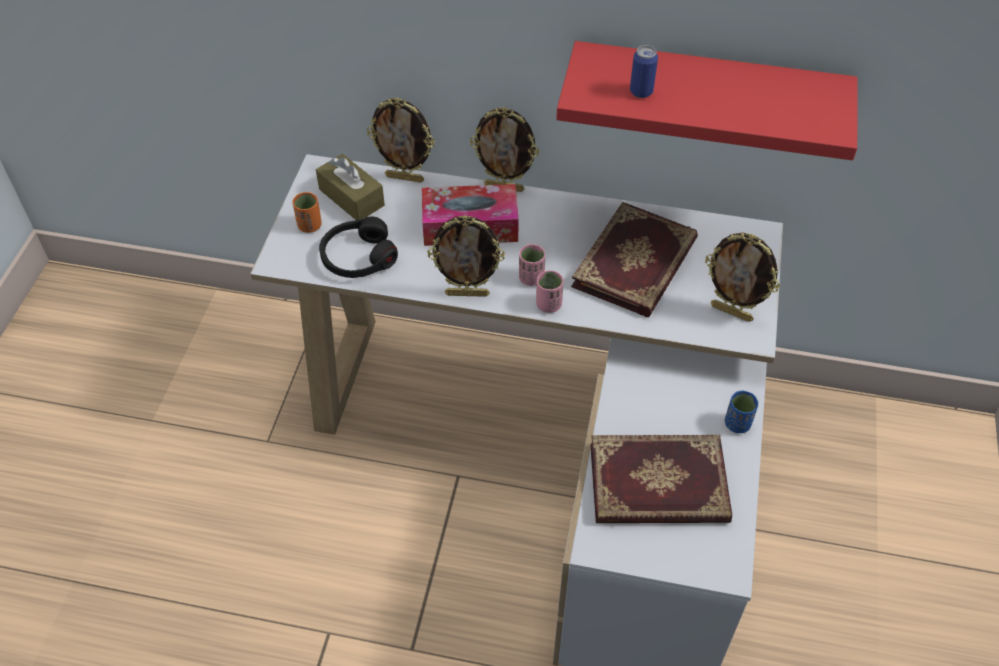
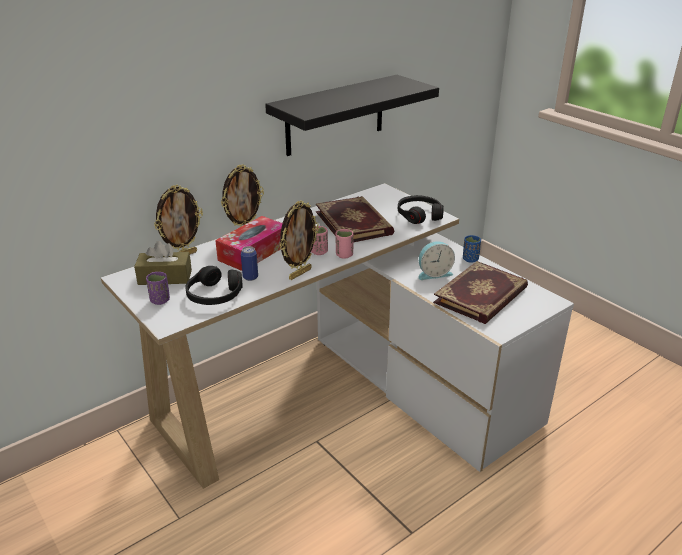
camera: 50 degrees left, 20 degrees down
orange cup [293,192,322,233] -> purple cup [146,272,170,305]
red shelf [556,41,857,160] -> black shelf [265,75,439,156]
can [630,45,658,98] -> can moved to [241,246,258,281]
picture frame [705,233,780,322] -> black headphones [398,195,444,224]
none -> alarm clock [418,241,455,280]

